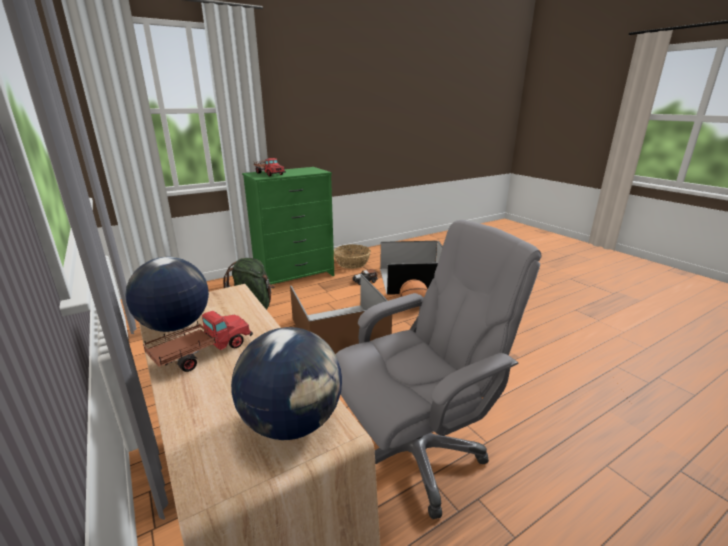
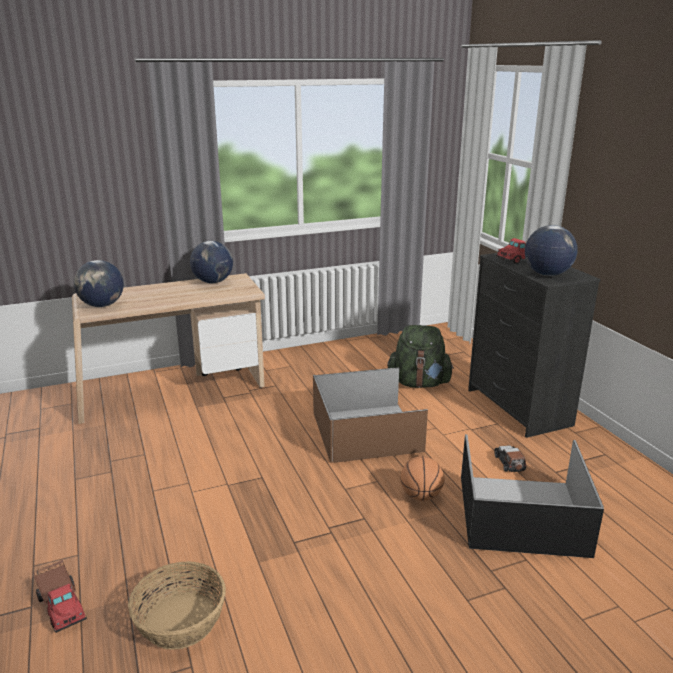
camera: 100 degrees right, 0 degrees up
toy truck [143,311,253,372] -> toy truck moved to [34,560,87,633]
green dresser [242,167,334,285] -> black dresser [468,253,601,438]
basket [334,244,371,269] -> basket moved to [128,561,226,650]
grey office chair [336,220,541,519] -> none
none -> globe [525,225,578,276]

